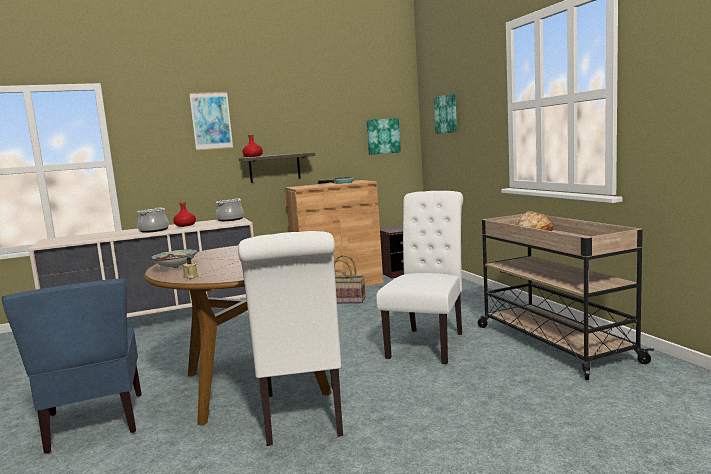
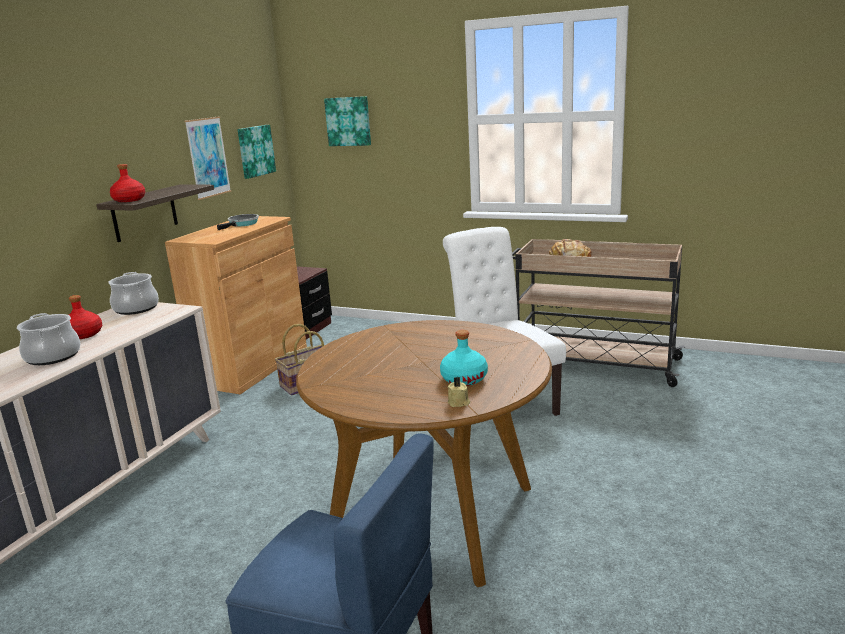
camera: 45 degrees left, 10 degrees up
bowl [150,249,198,268] -> none
picture [189,92,233,150] -> picture moved to [184,116,231,200]
white chair [238,231,343,446] -> none
none -> turquoise bottle [440,330,488,386]

